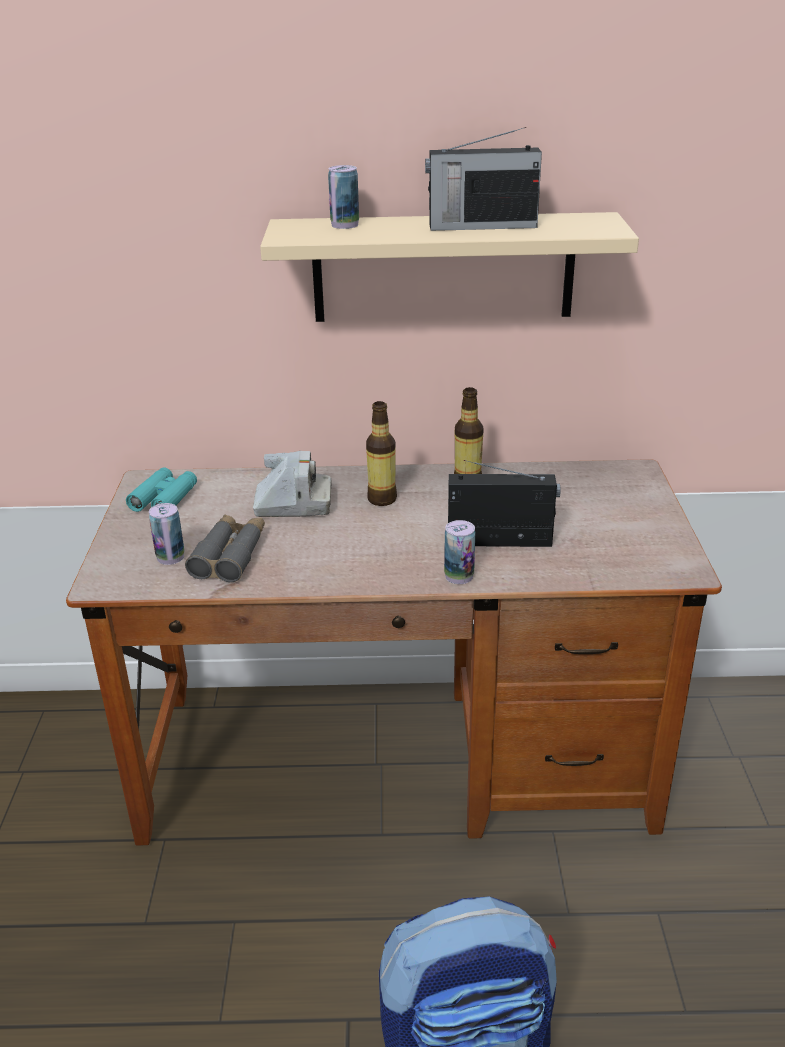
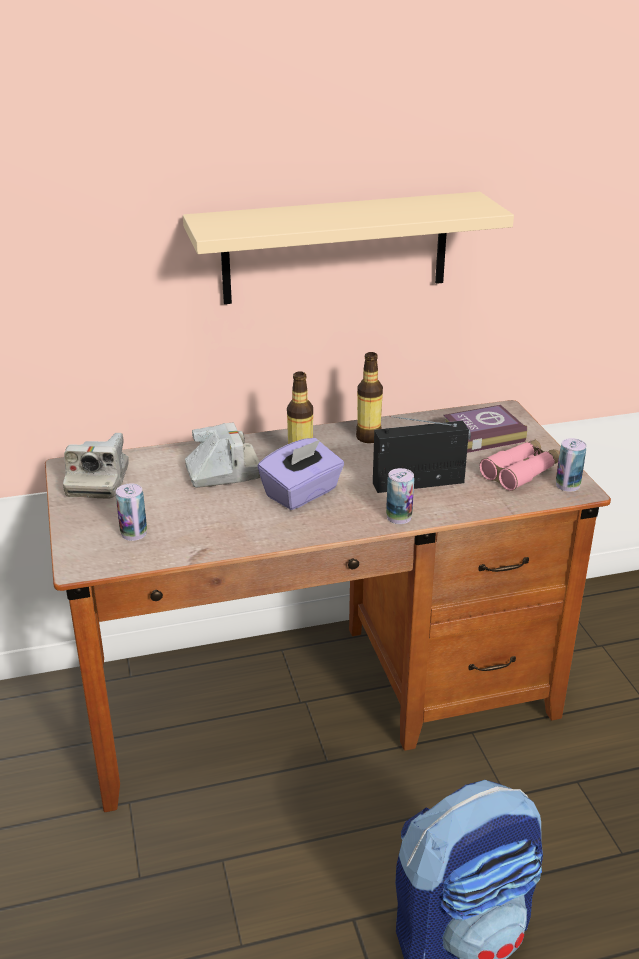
camera: 15 degrees left, 0 degrees up
turquoise binoculars [126,468,197,512] -> camera [63,433,128,499]
grey binoculars [185,514,265,583] -> none
can [328,165,359,229] -> can moved to [556,438,586,492]
radio [425,127,542,231] -> none
none -> purple tissue box [257,438,344,510]
none -> book [443,405,527,453]
none -> pink binoculars [479,439,560,491]

